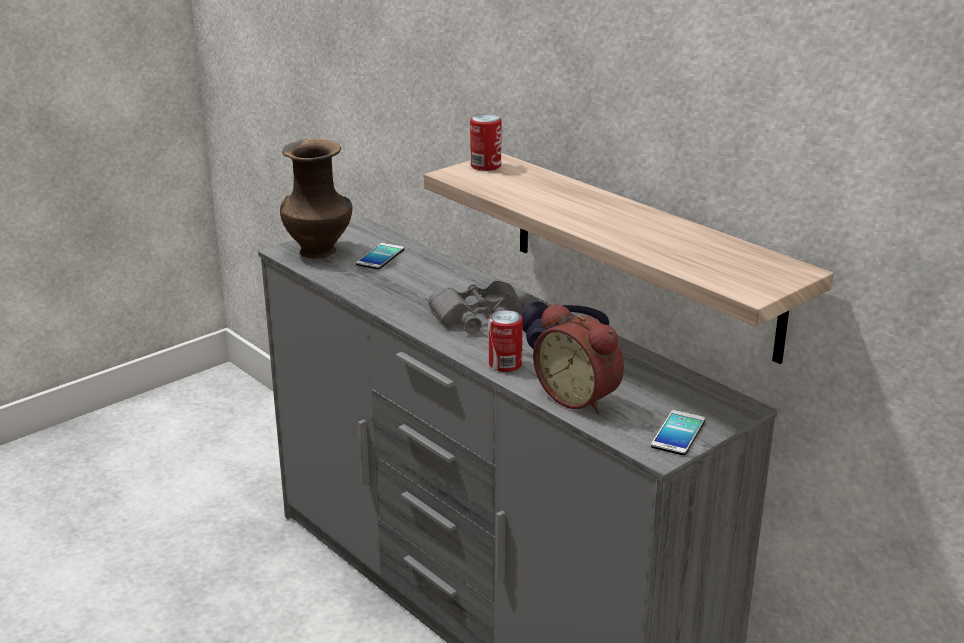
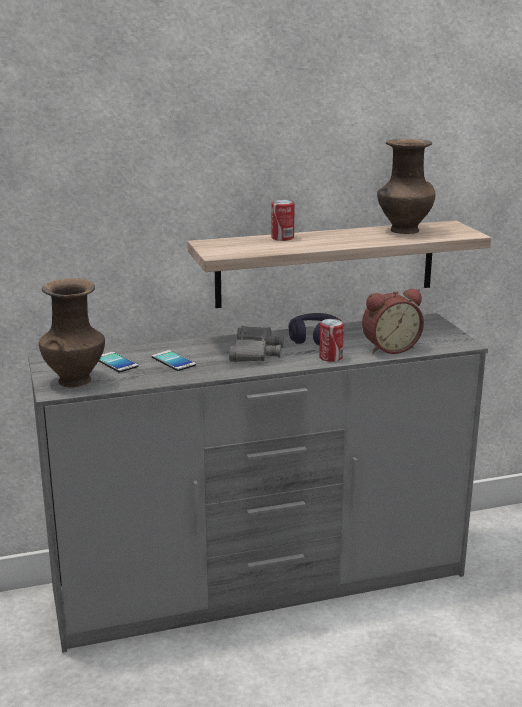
camera: 65 degrees left, 5 degrees down
can [470,114,502,171] -> can moved to [271,200,295,241]
phone [651,410,705,455] -> phone moved to [152,350,196,371]
none -> brown vase [377,139,436,234]

